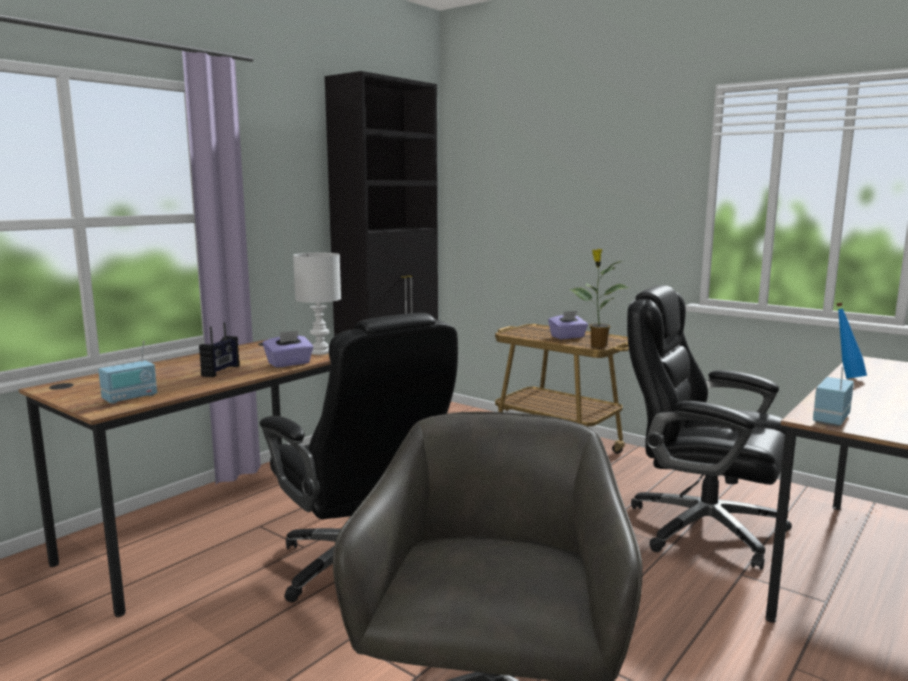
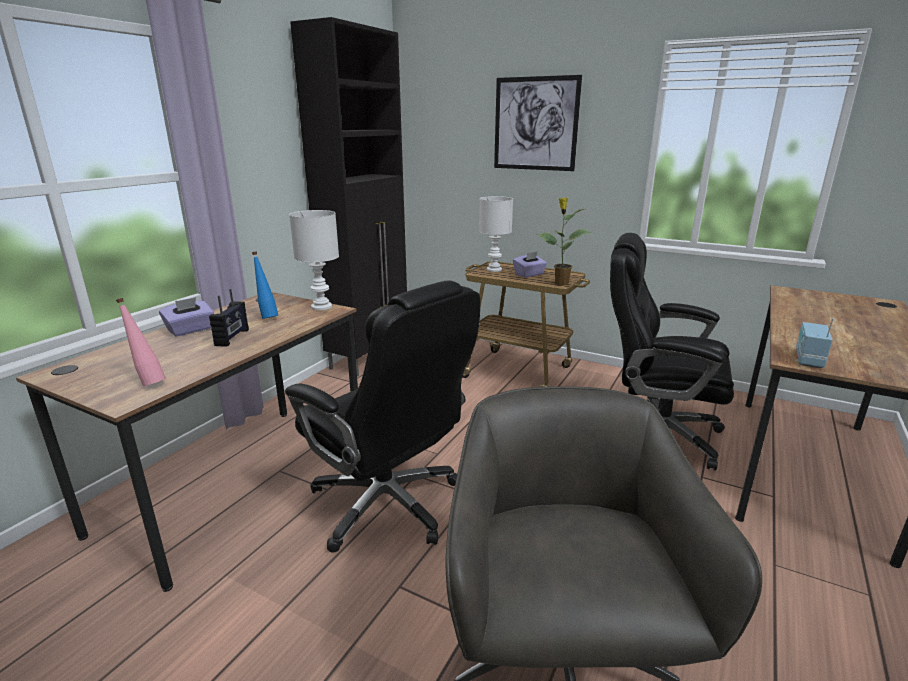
camera: 10 degrees left, 10 degrees up
radio [98,341,157,404] -> pink bottle [116,298,166,386]
purple tissue box [263,330,314,368] -> purple tissue box moved to [159,297,214,337]
blue bottle [836,303,867,379] -> blue bottle moved to [252,252,278,319]
none -> white table lamp [479,196,513,272]
none -> picture [494,75,582,171]

